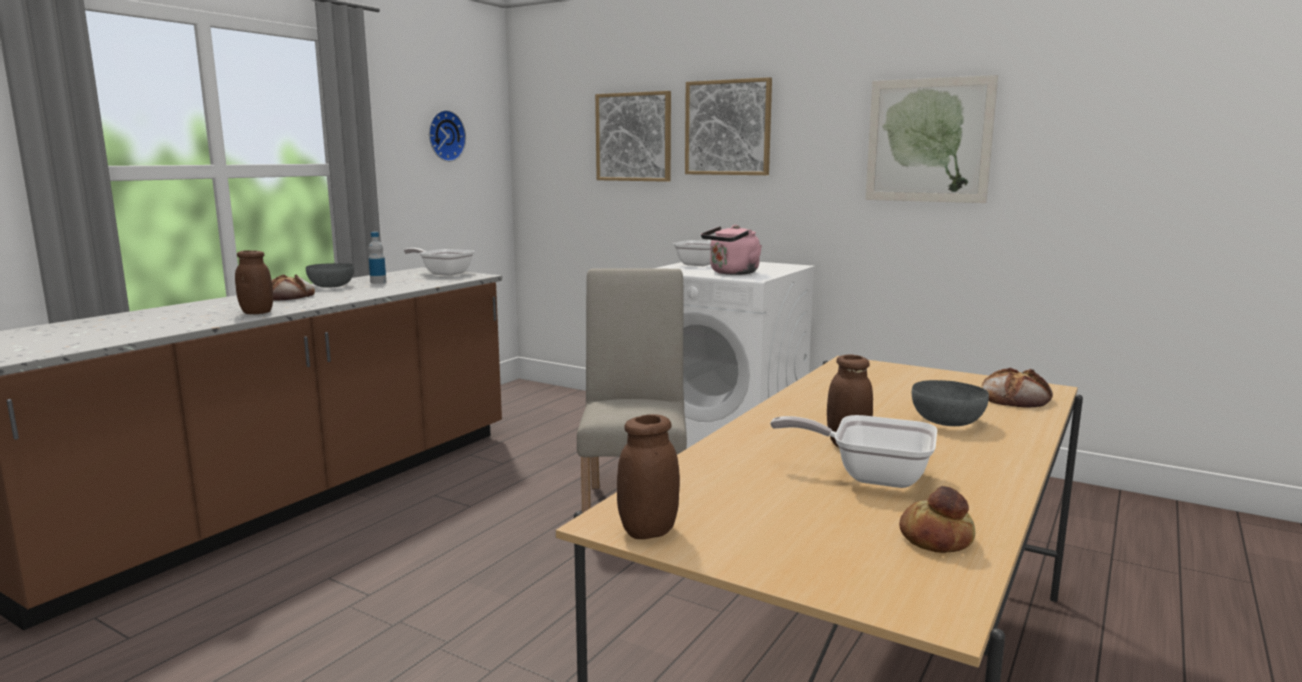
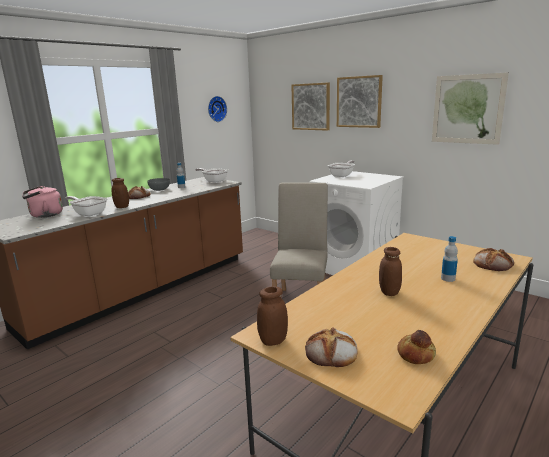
camera: 10 degrees right, 5 degrees up
pink kettle [701,225,762,275] -> pink kettle moved to [22,186,63,218]
frying pan [770,415,937,488] -> frying pan moved to [66,196,107,216]
grey bowl [912,380,989,426] -> bottle [441,236,458,282]
none -> bread [305,328,357,367]

